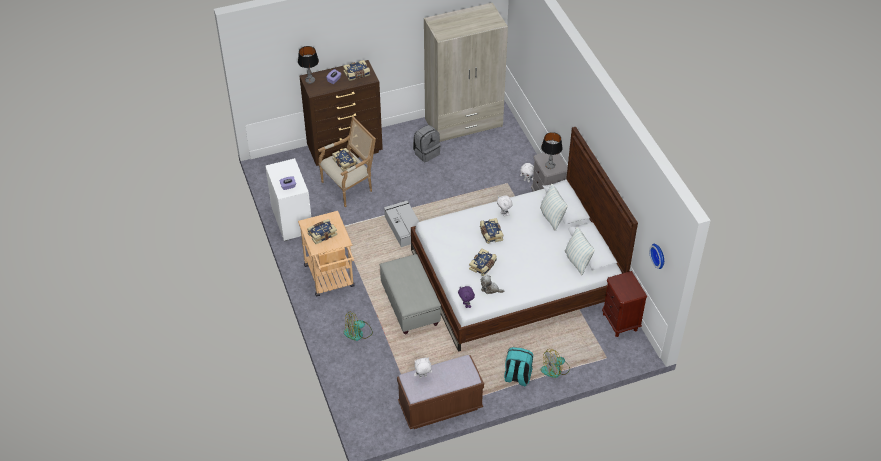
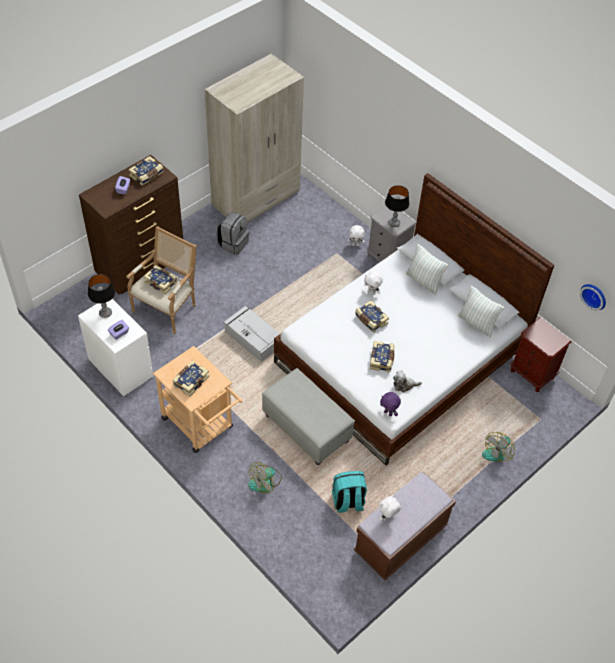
camera: 25 degrees left, 5 degrees up
table lamp [298,46,319,84] -> table lamp moved to [88,274,115,318]
turquoise backpack [504,347,533,386] -> turquoise backpack moved to [332,471,367,513]

